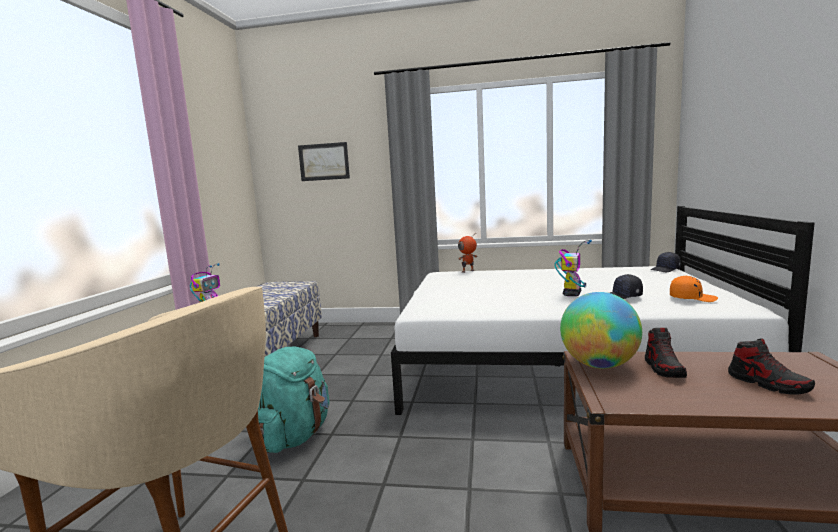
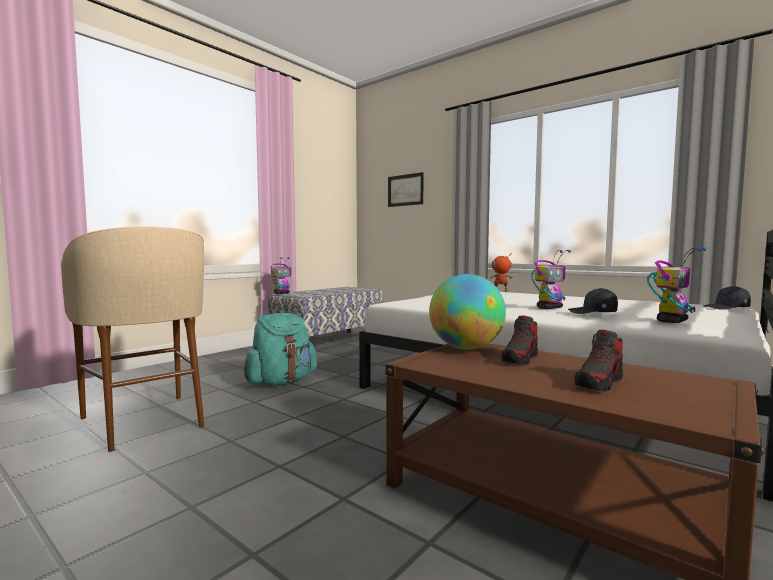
camera: 30 degrees right, 5 degrees down
orange cap [670,276,718,302] -> toy robot [647,247,707,323]
shoe [728,338,815,395] -> shoe turned 45 degrees clockwise [574,330,623,392]

